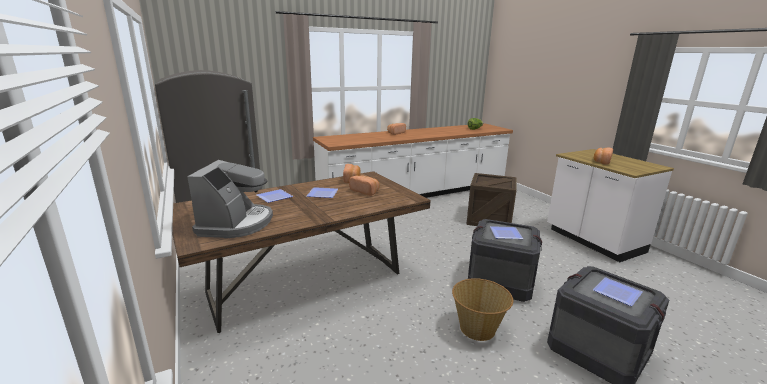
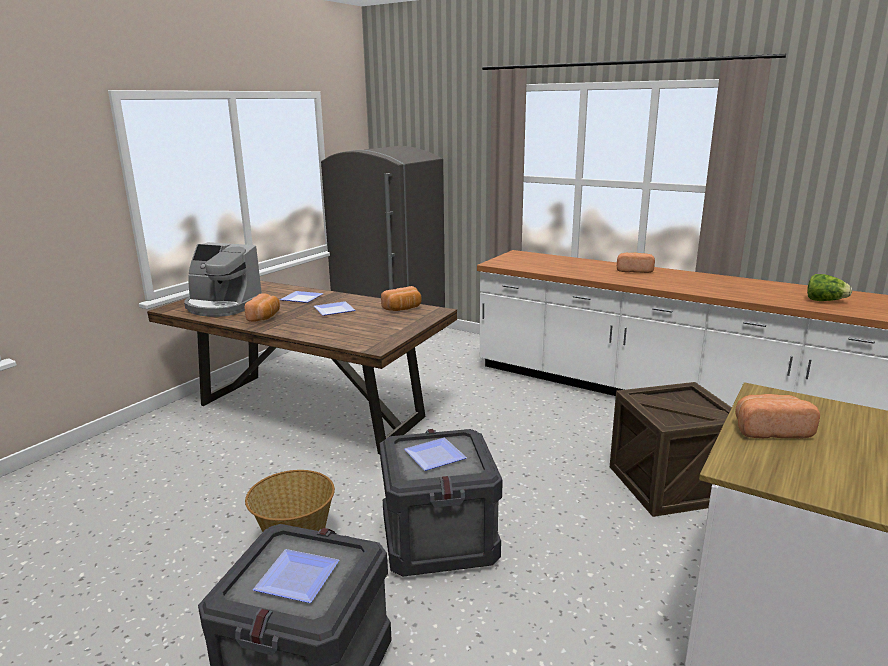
camera: 60 degrees right, 0 degrees up
coffee machine [187,160,273,238] -> coffee machine turned 45 degrees clockwise [184,242,262,317]
bread [349,176,380,196] -> bread moved to [245,293,280,322]

